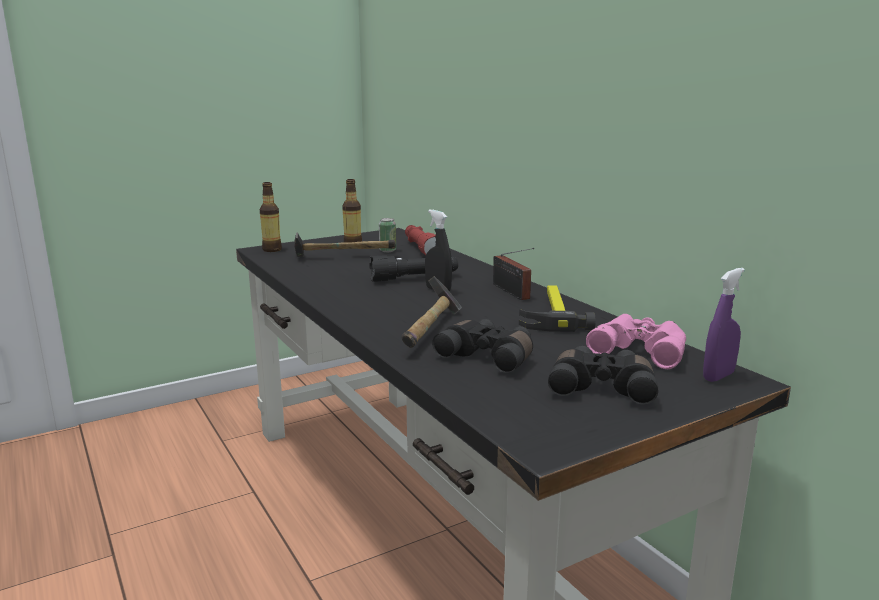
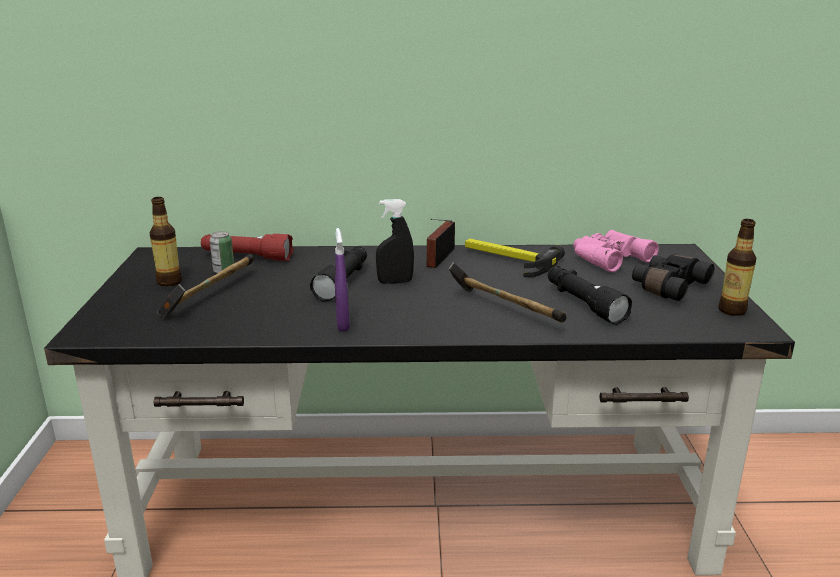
camera: 60 degrees left, 5 degrees up
bottle [260,182,282,252] -> bottle moved to [718,219,756,316]
black binoculars [432,319,533,373] -> black flashlight [548,266,632,325]
radio [493,248,534,300] -> radio turned 105 degrees clockwise [427,219,455,268]
purple spray bottle [703,268,745,382] -> purple spray bottle moved to [335,228,350,331]

